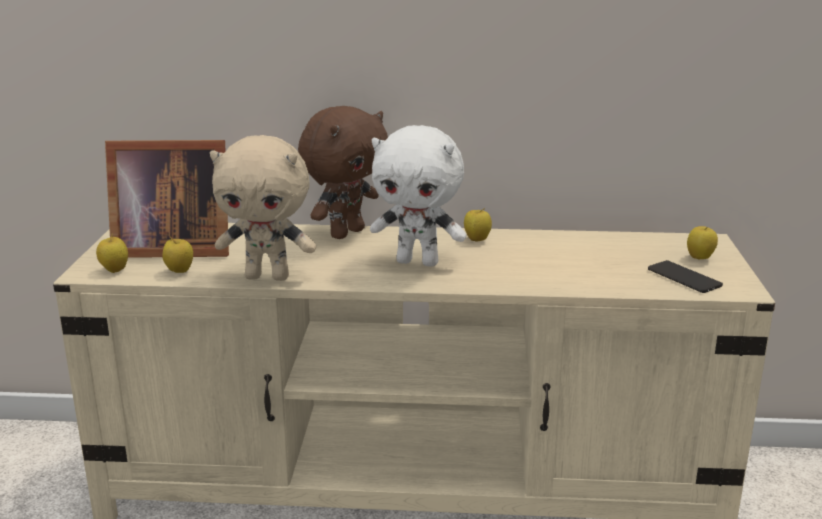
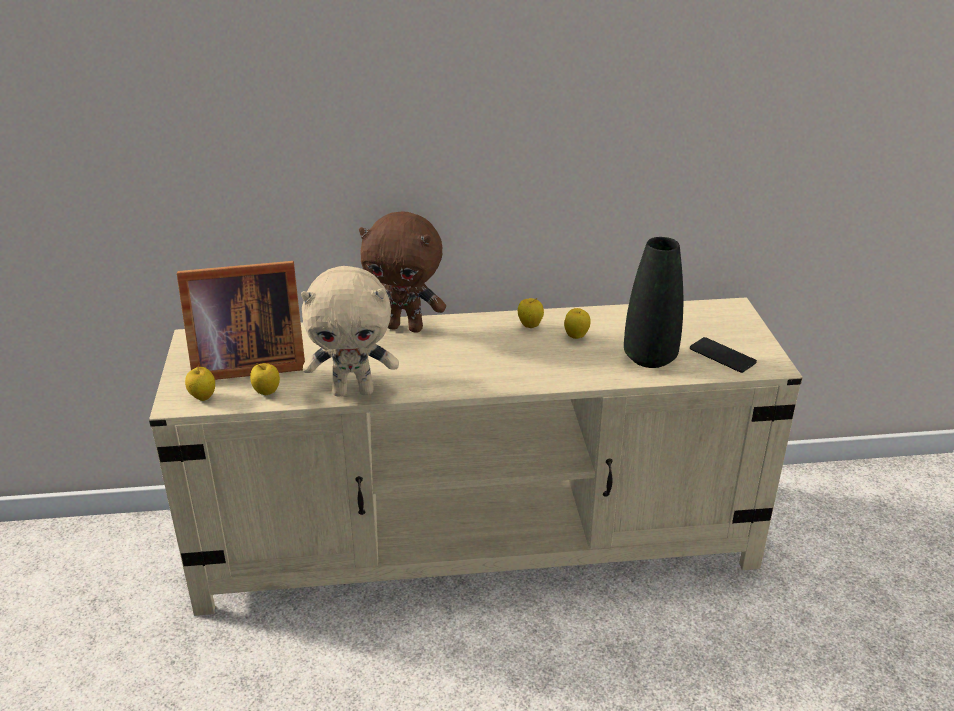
camera: 10 degrees left, 10 degrees up
brown plush toy [298,106,388,239] -> brown plush toy turned 75 degrees clockwise [359,212,446,333]
white plush toy [370,125,466,267] -> none
apple [687,226,718,259] -> apple moved to [564,308,591,339]
none -> black vase [624,237,683,368]

